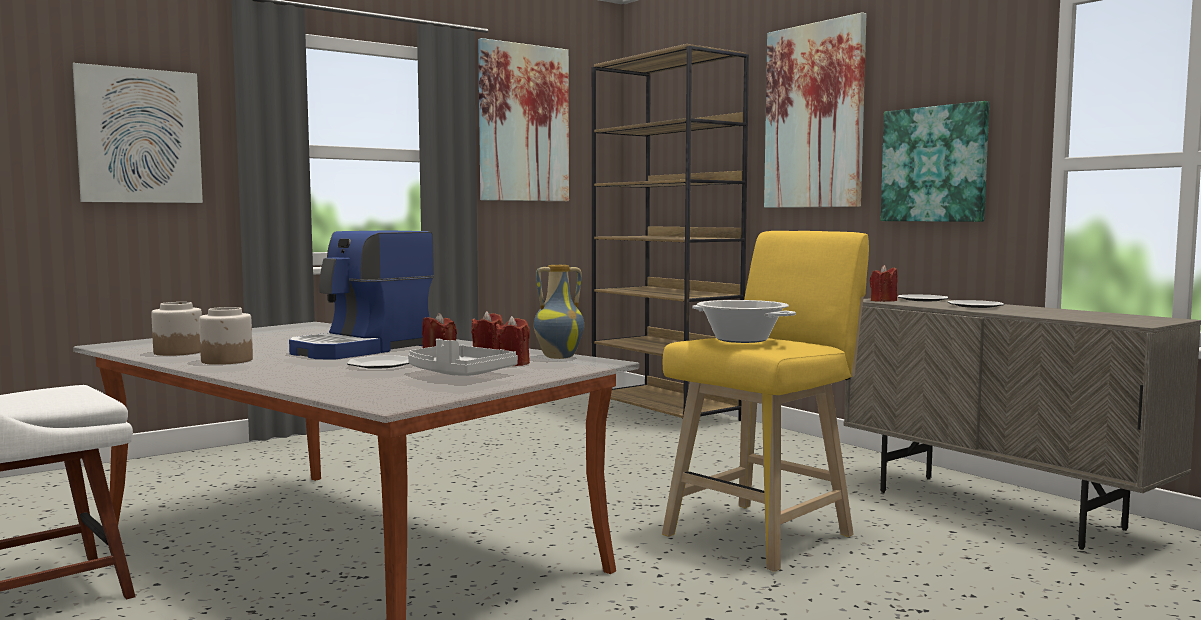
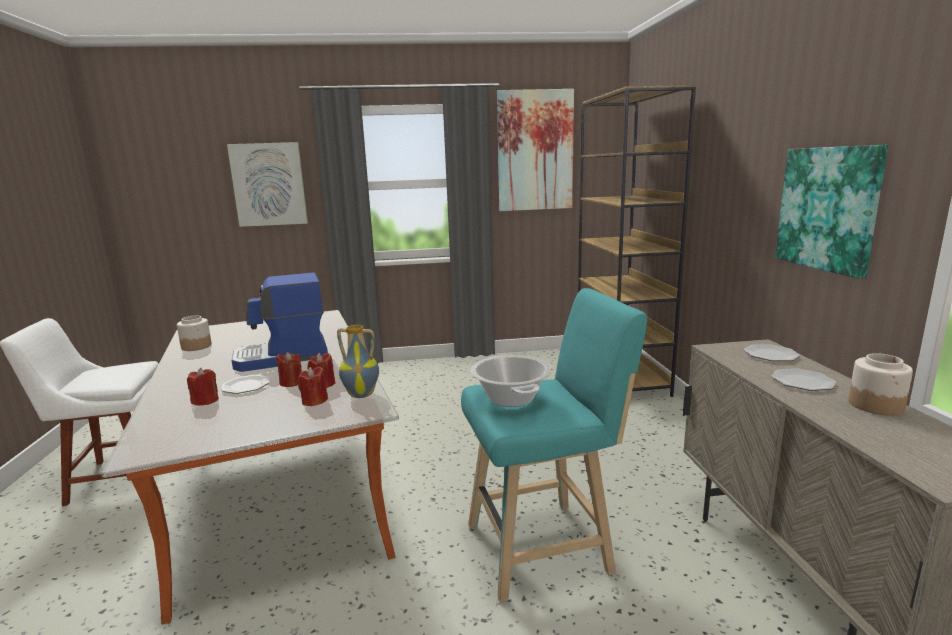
camera: 30 degrees right, 10 degrees up
jar [199,307,253,365] -> jar moved to [849,353,913,416]
grey tray [408,339,518,376] -> none
yellow stool [662,231,869,572] -> turquoise stool [461,288,647,602]
picture [764,12,866,208] -> none
red candle [870,265,897,302] -> red candle moved to [187,368,219,406]

